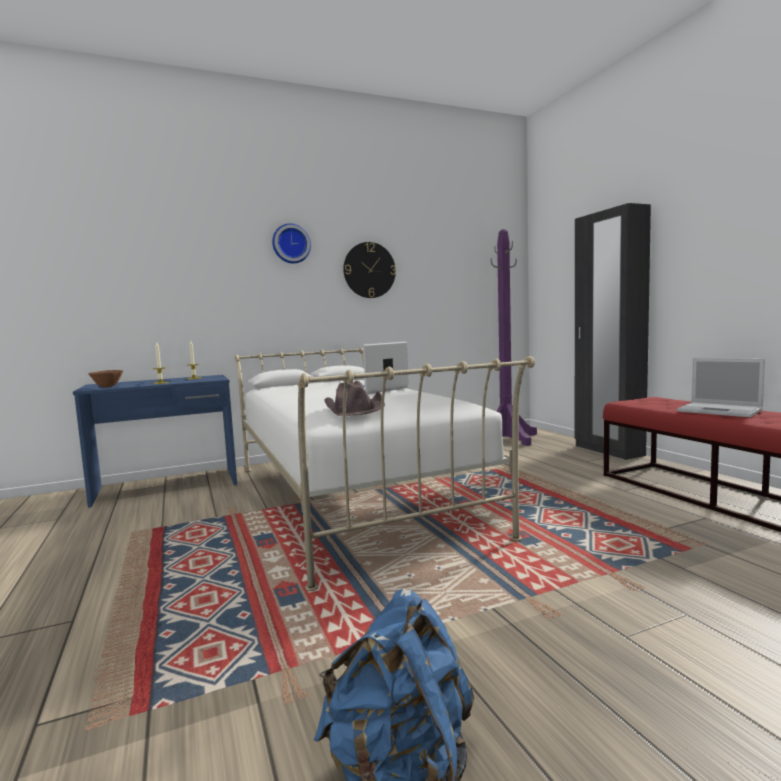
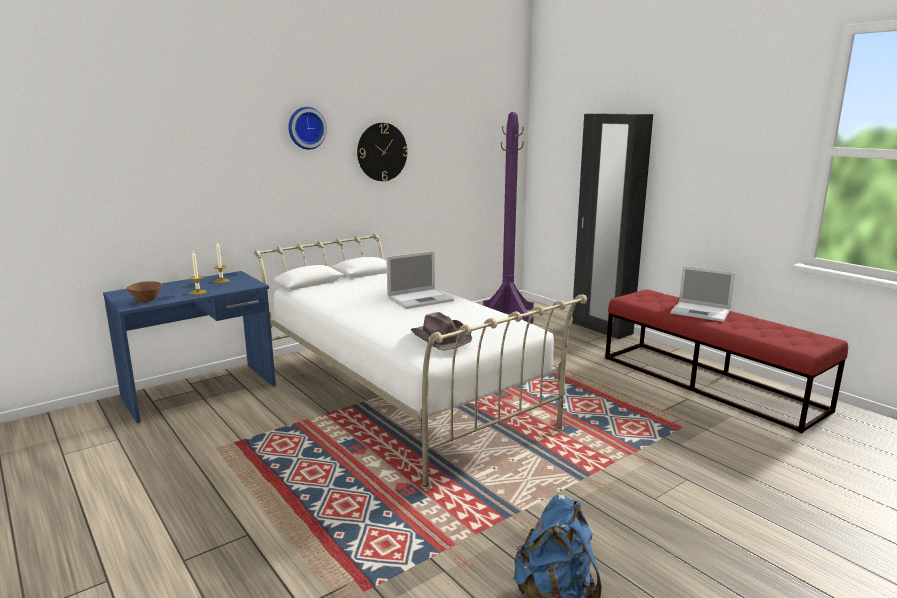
camera: 15 degrees left, 10 degrees up
laptop [336,342,409,394] -> laptop turned 150 degrees counterclockwise [386,251,454,309]

